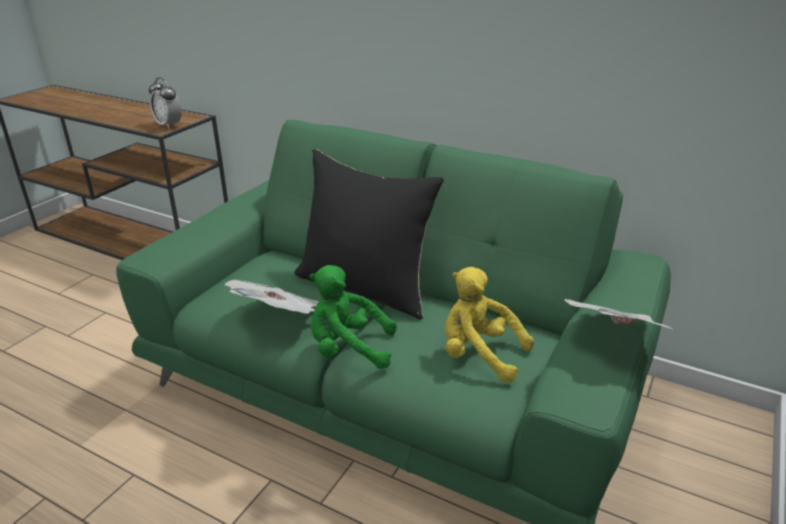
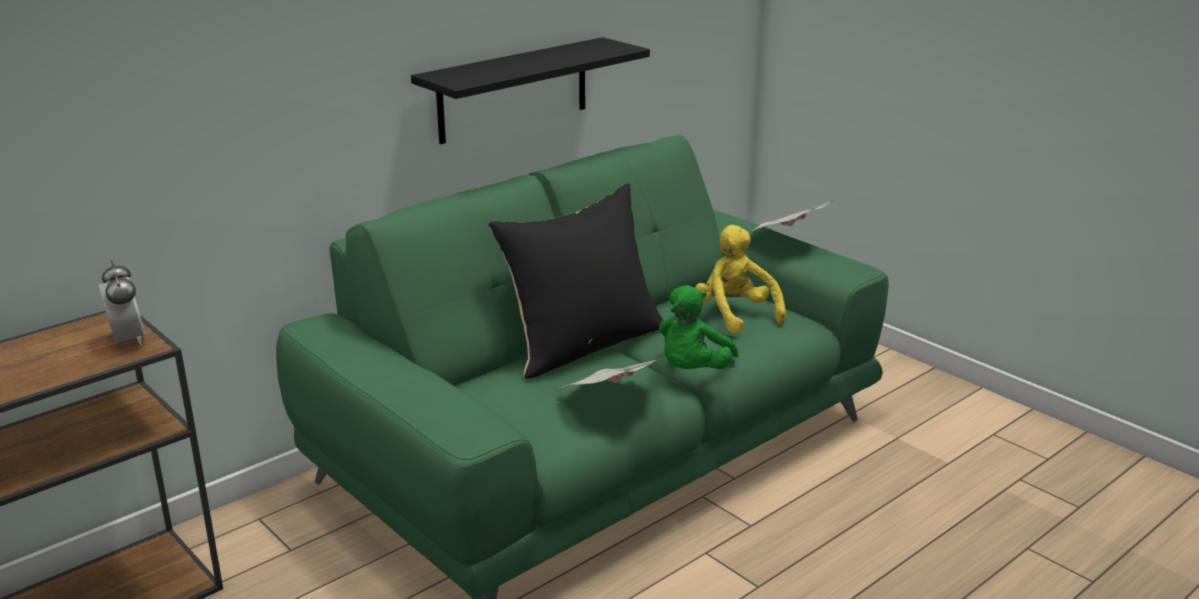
camera: 70 degrees left, 5 degrees down
alarm clock [149,77,182,129] -> alarm clock turned 90 degrees counterclockwise [98,260,146,345]
yellow plush toy [445,267,534,383] -> yellow plush toy turned 105 degrees clockwise [695,225,786,334]
none -> black shelf [411,37,650,144]

